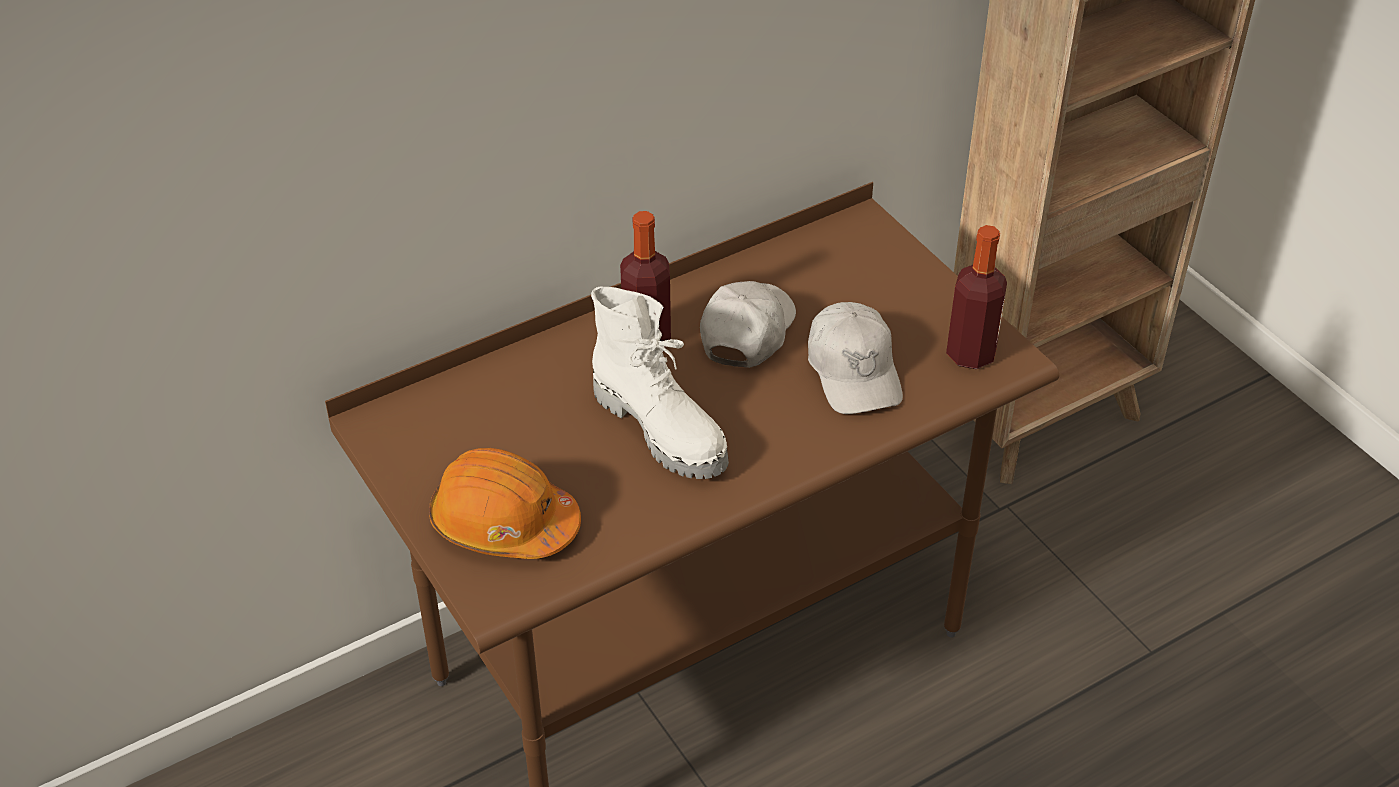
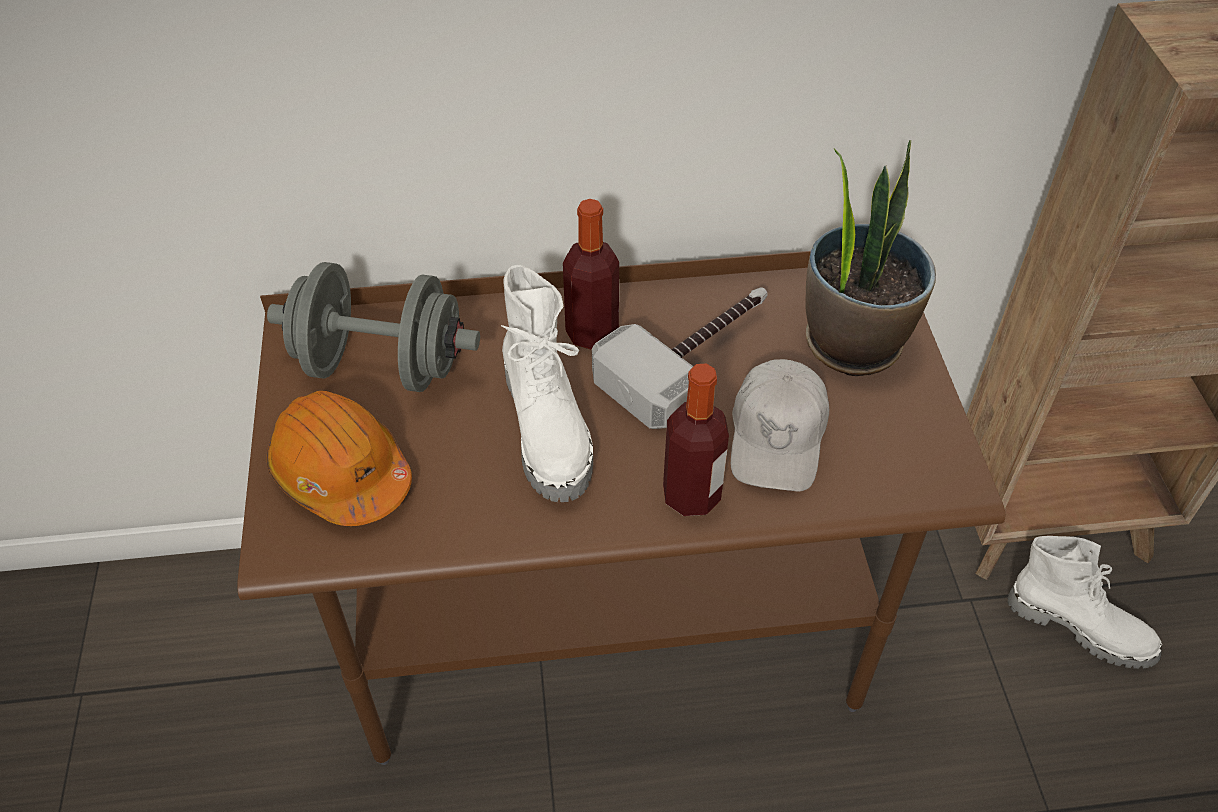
camera: 25 degrees right, 5 degrees up
white cap [700,281,796,368] -> hammer [592,287,768,429]
bottle [946,225,1007,369] -> bottle moved to [663,363,729,516]
none -> grey dumbbell [267,262,480,392]
none -> potted plant [805,140,936,376]
none -> white boot [1008,536,1162,669]

